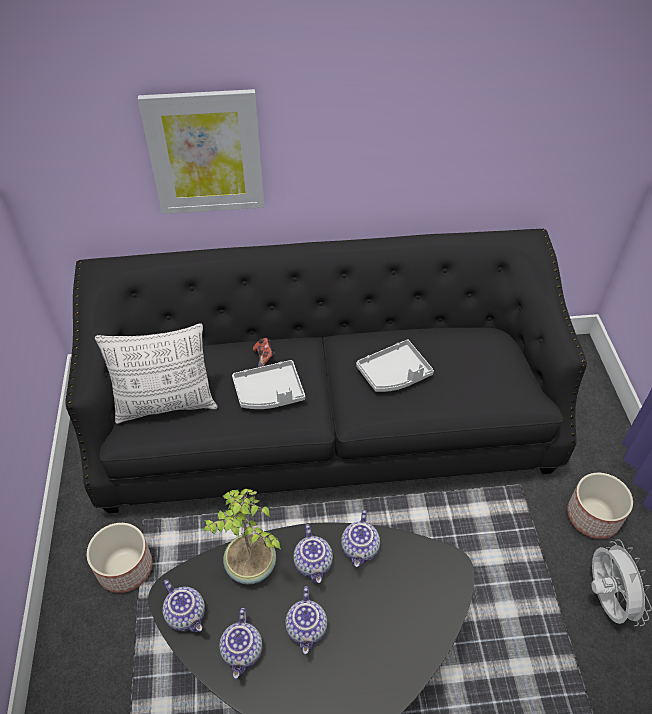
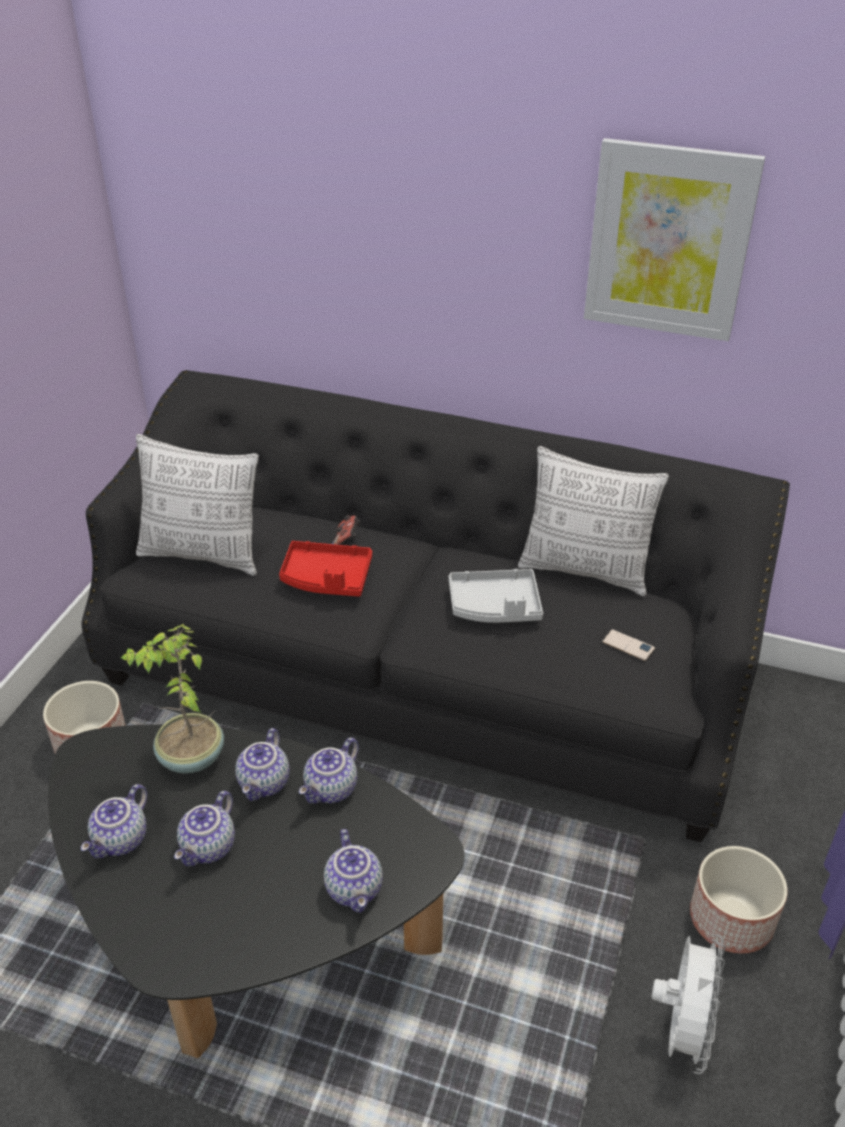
camera: 25 degrees right, 10 degrees down
picture [138,89,264,214] -> picture moved to [584,138,765,341]
teapot [163,579,205,633] -> teapot moved to [324,829,383,913]
grey tray [232,360,305,409] -> red tray [279,541,372,597]
none -> pillow [518,446,669,596]
none -> phone [602,629,655,661]

